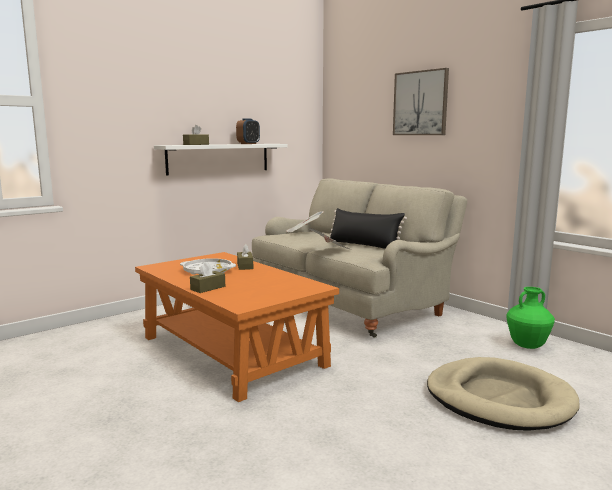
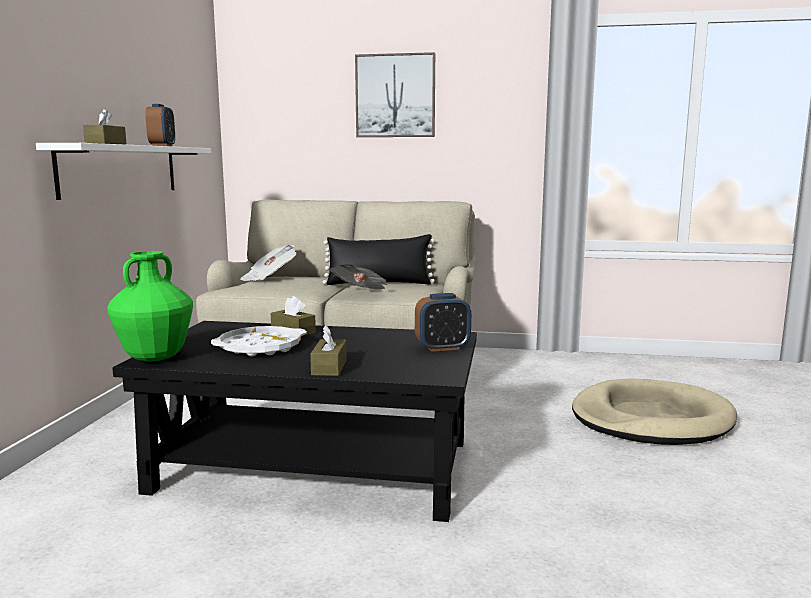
camera: 40 degrees left, 0 degrees up
orange coffee table [135,252,339,402] -> black coffee table [112,321,477,522]
green vase [506,287,555,349] -> green vase moved to [107,251,193,361]
none -> alarm clock [415,293,471,352]

